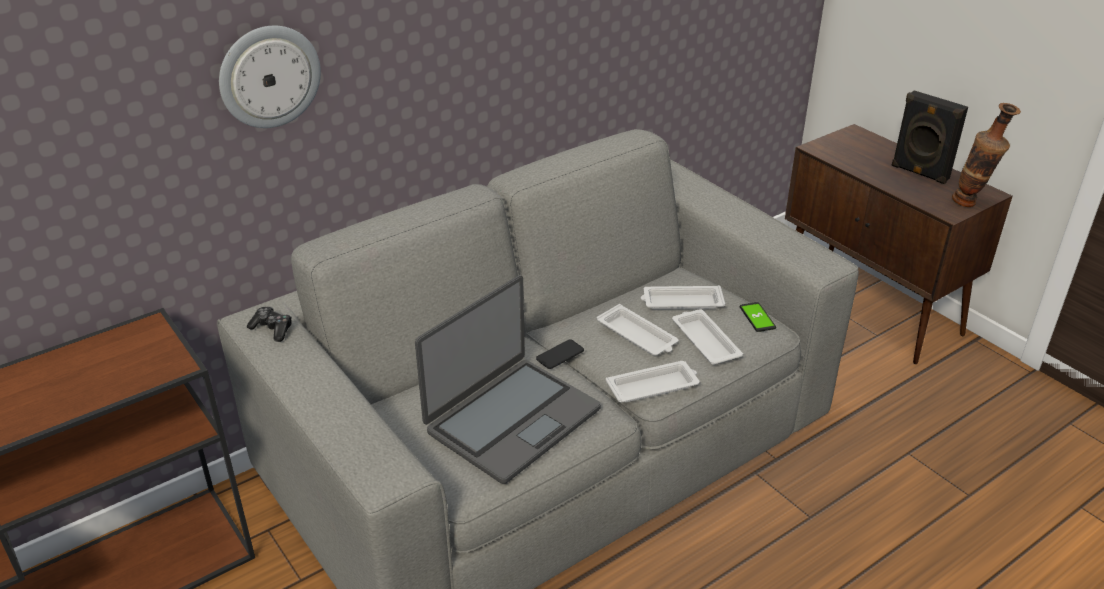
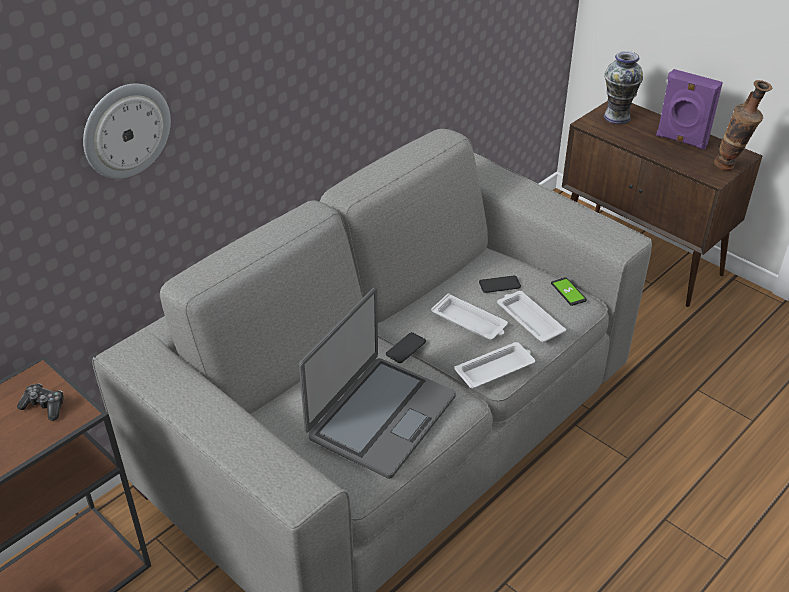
camera: 10 degrees left, 5 degrees up
game controller [247,307,292,342] -> game controller moved to [17,383,64,421]
white tray [641,285,725,309] -> phone [479,276,521,293]
black speaker [891,90,968,184] -> purple speaker [656,69,723,150]
none -> vase [604,51,643,124]

